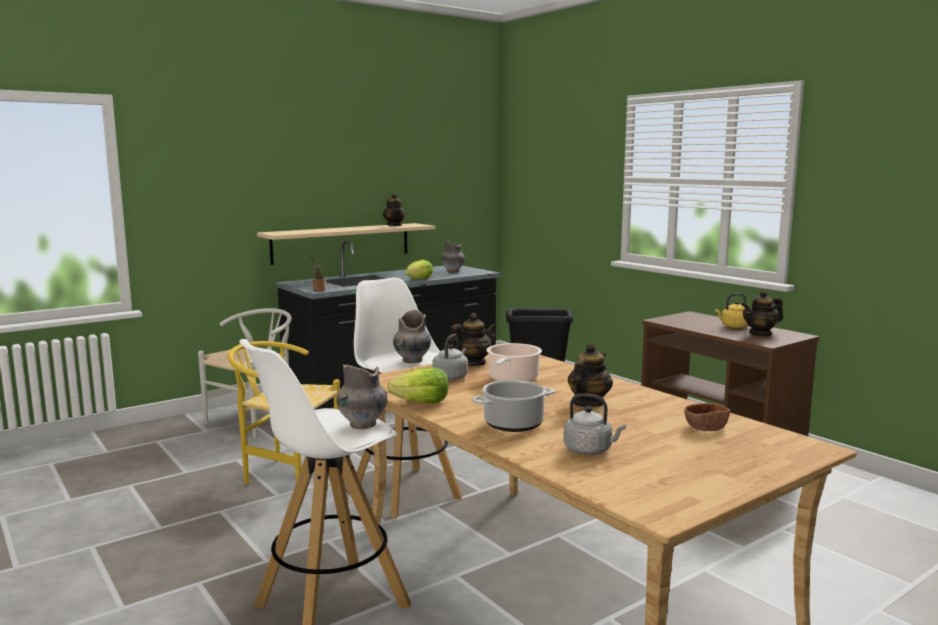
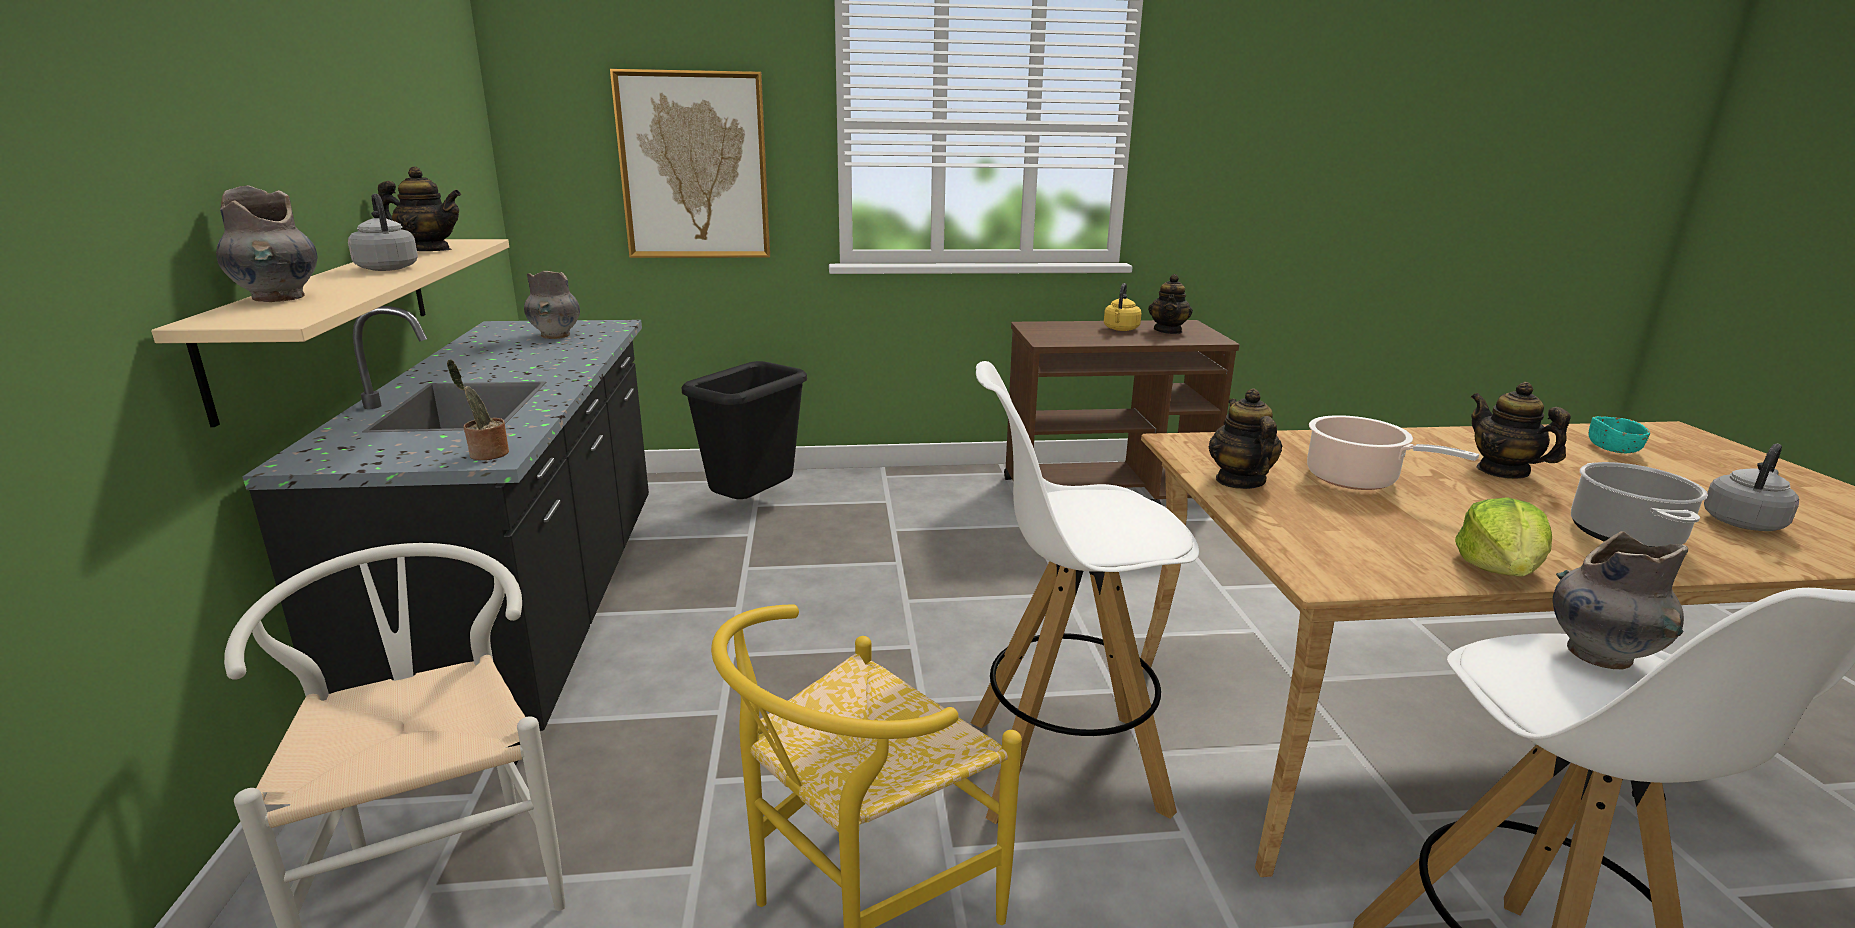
camera: 60 degrees left, 10 degrees up
grey vase [393,310,431,363] -> grey vase moved to [216,185,318,302]
lettuce [405,260,433,279] -> none
grey kettle [433,334,468,380] -> grey kettle moved to [348,194,418,271]
brown bowl [685,403,730,431] -> turquoise bowl [1588,416,1650,453]
none -> picture [610,69,770,258]

